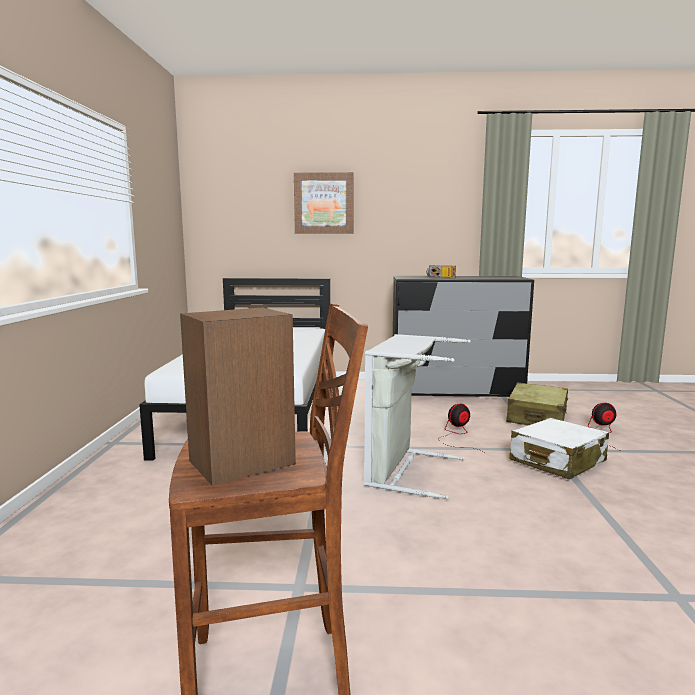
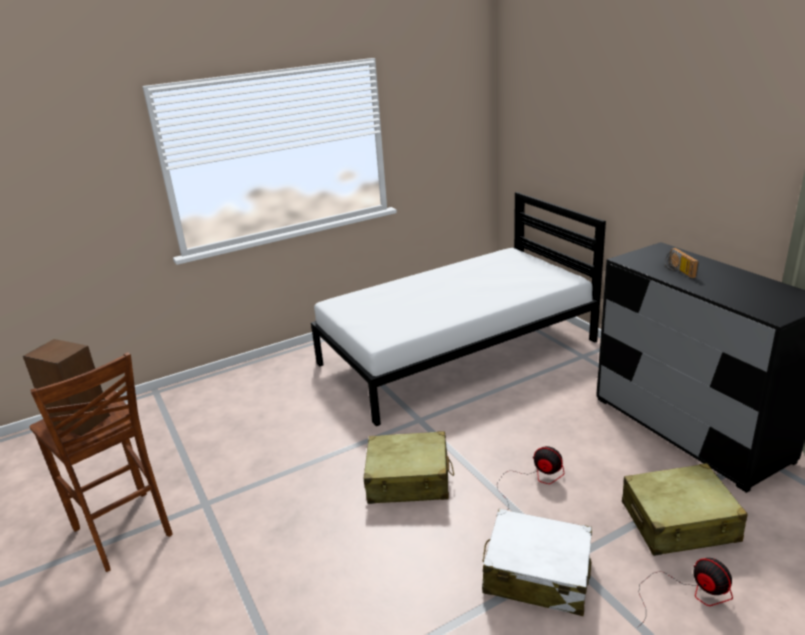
camera: 60 degrees right, 15 degrees up
picture [294,172,354,234] -> none
grey laundry basket [364,334,471,499] -> beige suitcase [364,431,454,504]

